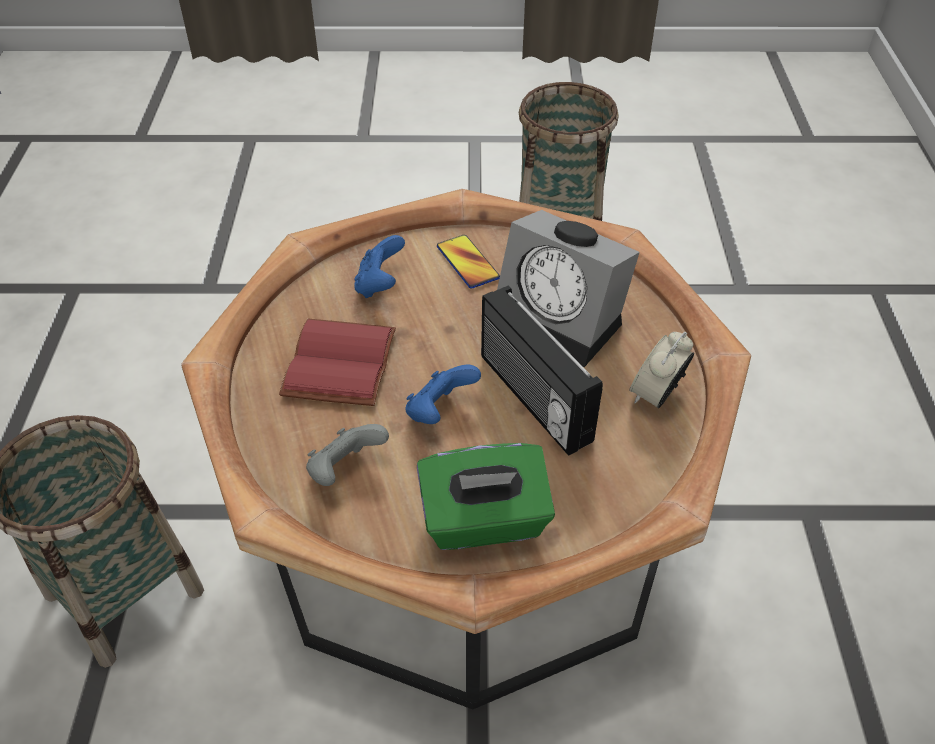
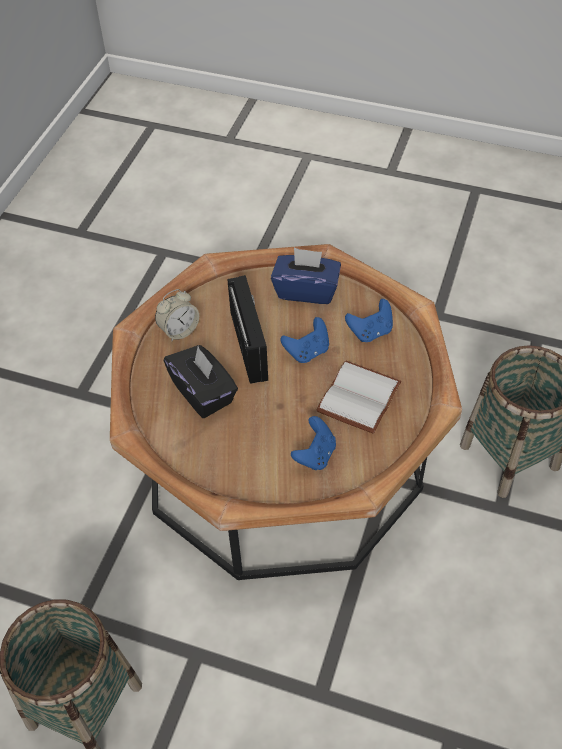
camera: 160 degrees left, 5 degrees up
red book [279,319,396,406] -> white book [316,360,401,434]
grey game controller [306,424,389,486] -> blue game controller [345,299,393,342]
green tissue box [417,443,555,550] -> blue tissue box [271,248,341,304]
phone [437,235,500,288] -> none
alarm clock [497,210,640,367] -> black tissue box [164,345,238,418]

